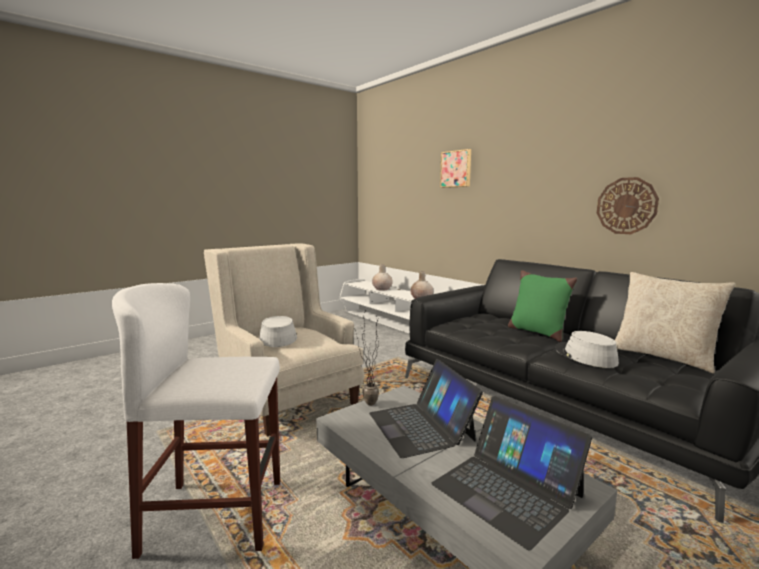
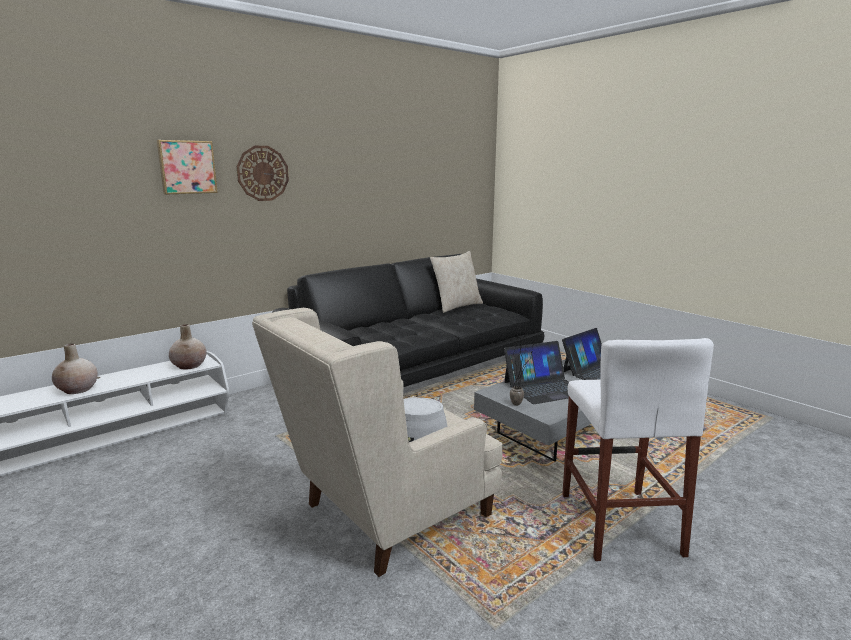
camera: 90 degrees left, 5 degrees up
green pillow [508,270,577,342] -> none
grey hat [555,331,619,368] -> none
wall clock [597,177,659,234] -> wall clock moved to [236,146,289,201]

